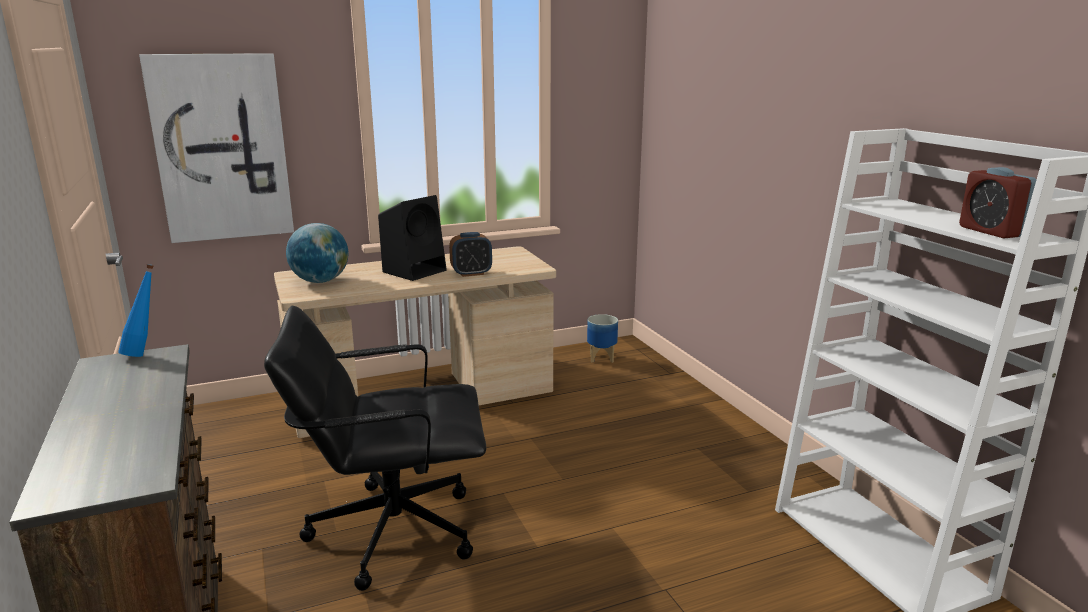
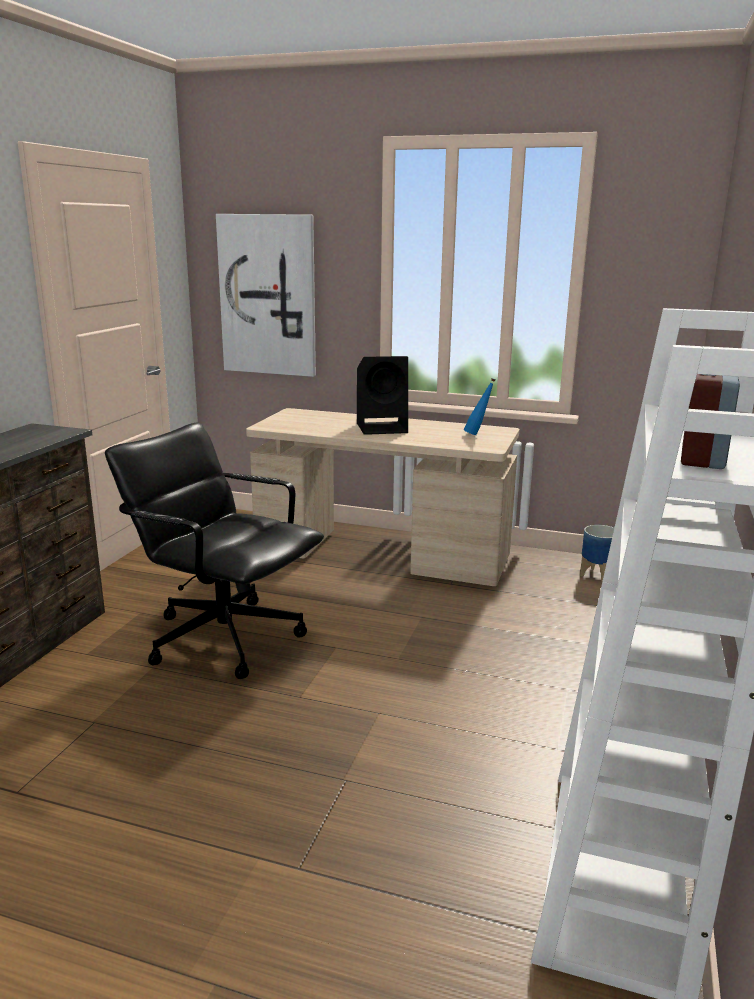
camera: 40 degrees right, 0 degrees up
blue bottle [118,264,154,357] -> blue bottle moved to [464,378,495,435]
globe [286,223,349,283] -> none
alarm clock [449,232,492,277] -> none

